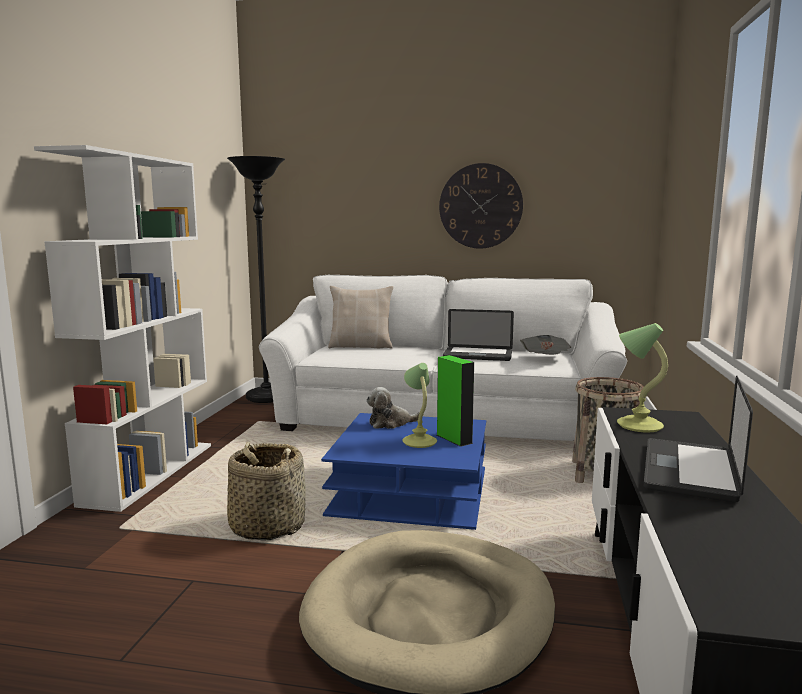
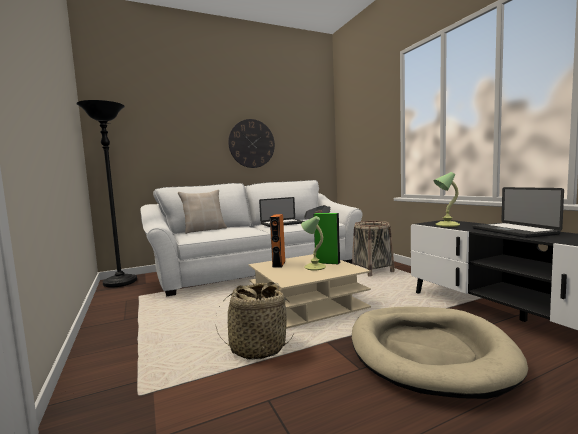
camera: 35 degrees left, 5 degrees down
white bookcase [34,145,211,512] -> none
blue coffee table [321,413,486,530] -> beige coffee table [249,254,371,329]
plush toy [366,387,420,429] -> orange speaker [270,214,285,268]

